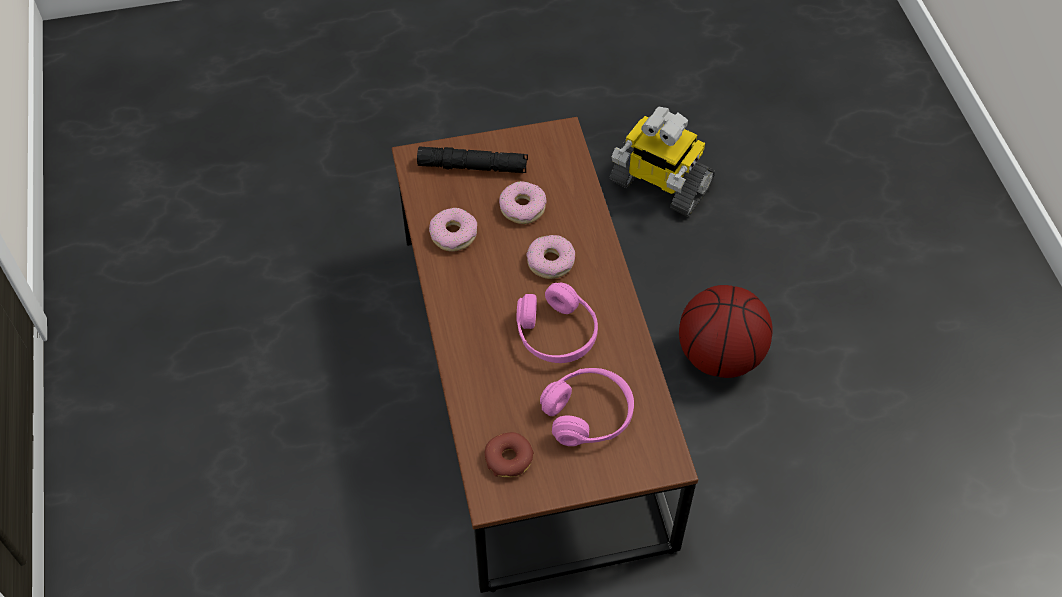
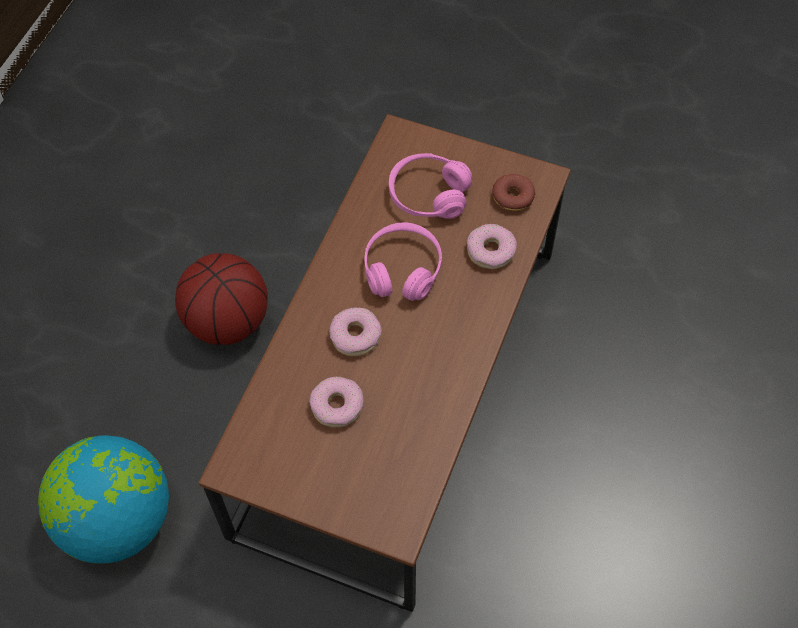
camera: 145 degrees left, 5 degrees up
black flashlight [417,146,528,173] -> none
donut [429,208,477,252] -> donut moved to [467,224,517,269]
toy robot [610,107,715,217] -> globe [38,435,169,564]

